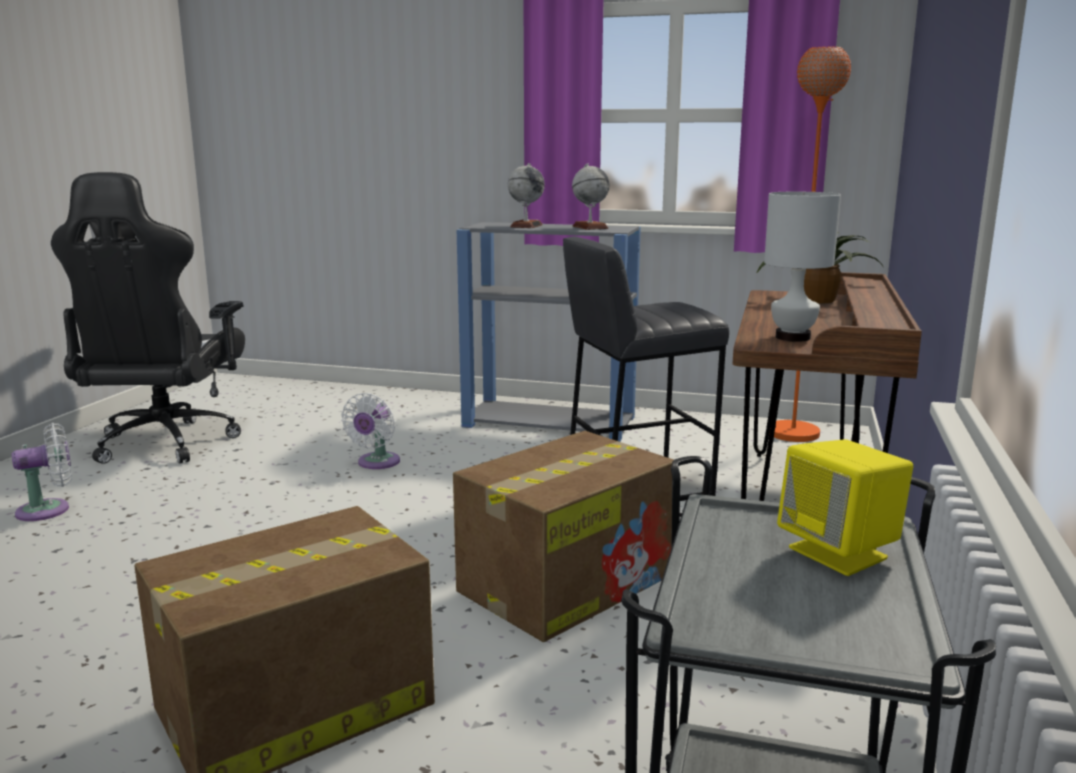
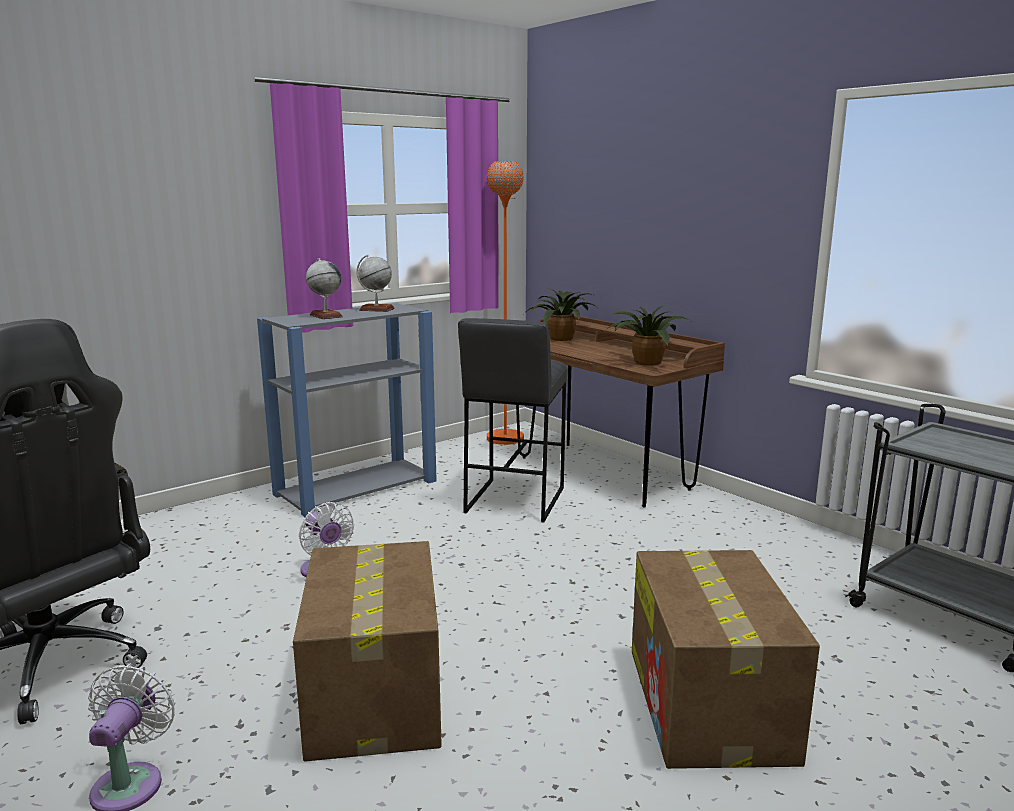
camera: 55 degrees left, 0 degrees up
cardboard box [453,431,674,642] -> cardboard box moved to [293,541,442,762]
white table lamp [764,192,841,342] -> potted plant [605,305,690,366]
yellow speaker [777,439,913,576] -> none

